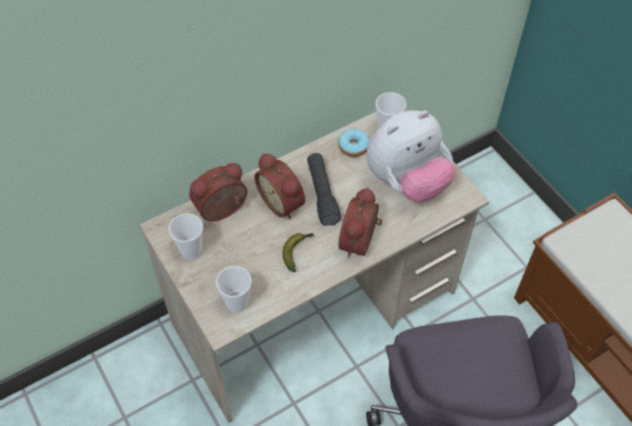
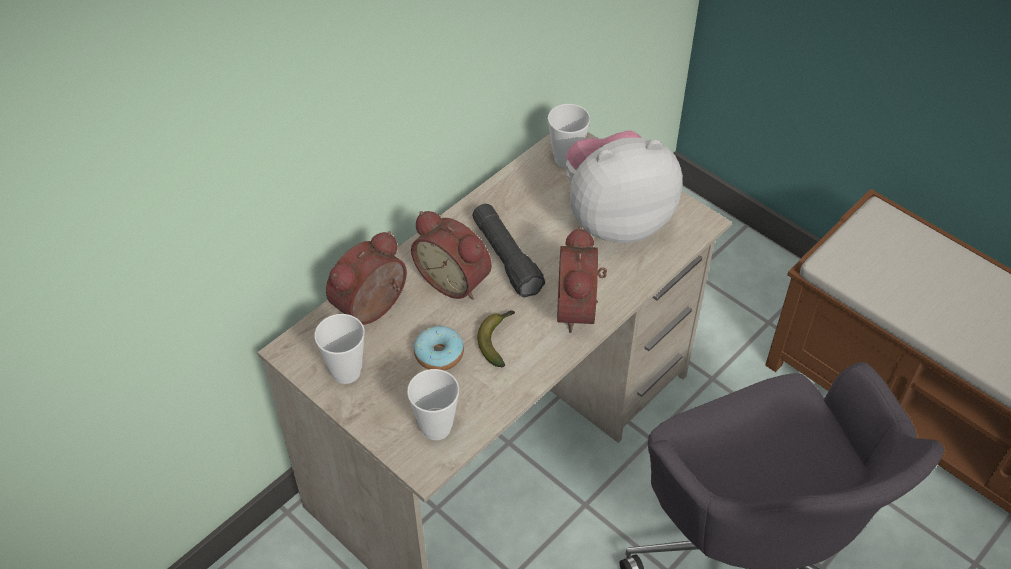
camera: 15 degrees left, 5 degrees down
donut [338,129,369,157] -> donut moved to [414,326,464,371]
plush toy [366,111,456,202] -> plush toy turned 150 degrees counterclockwise [566,130,683,243]

